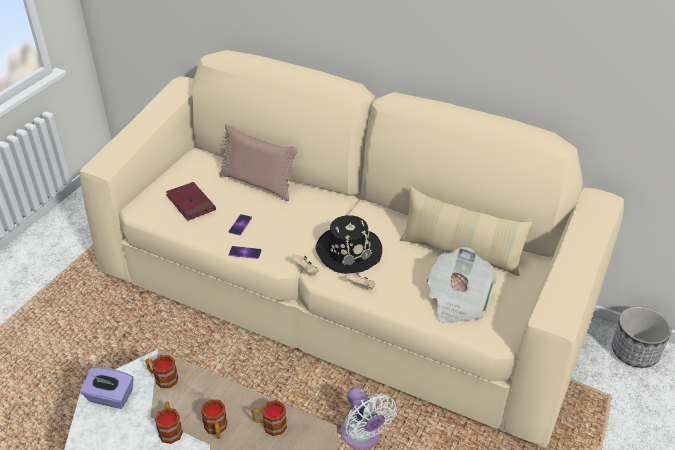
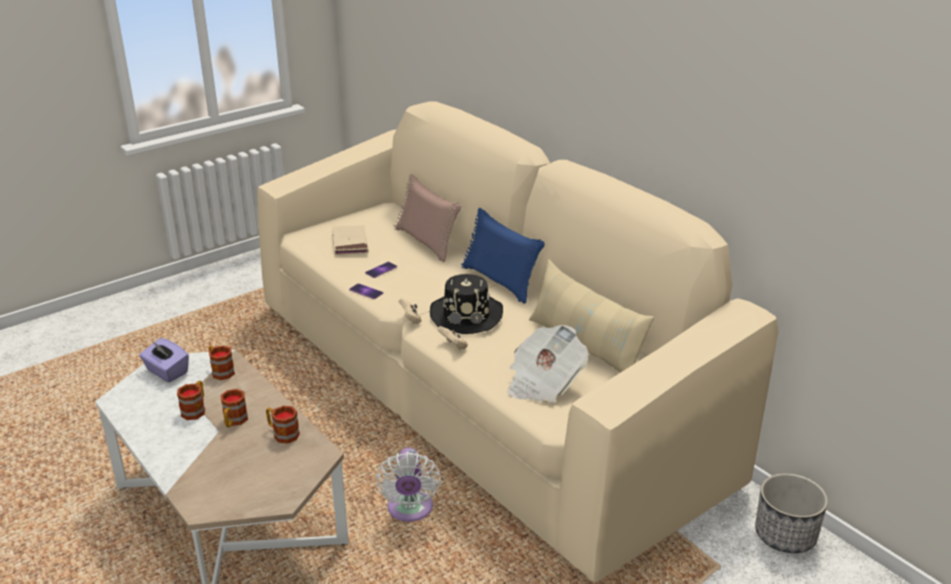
camera: 25 degrees right, 10 degrees down
red book [166,182,216,221] -> beige book [332,225,369,255]
none -> blue pillow [461,208,545,304]

